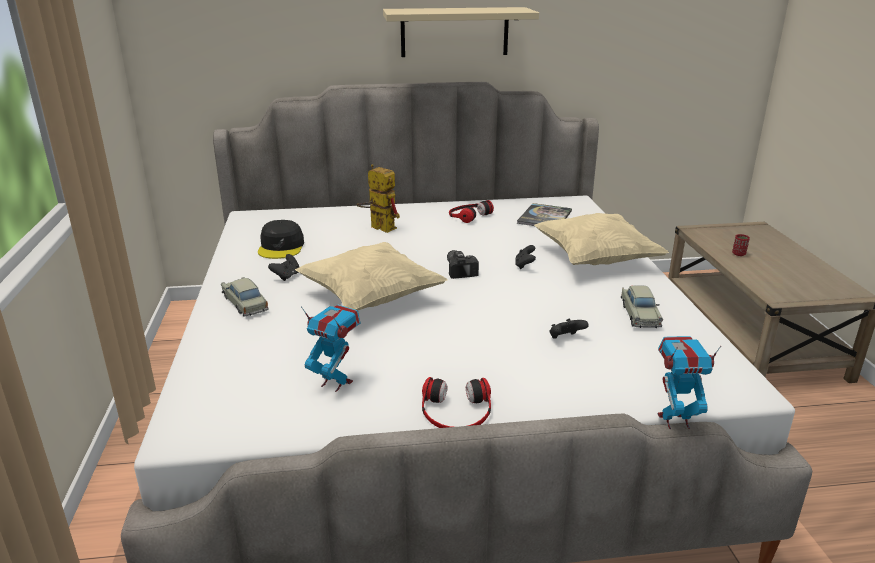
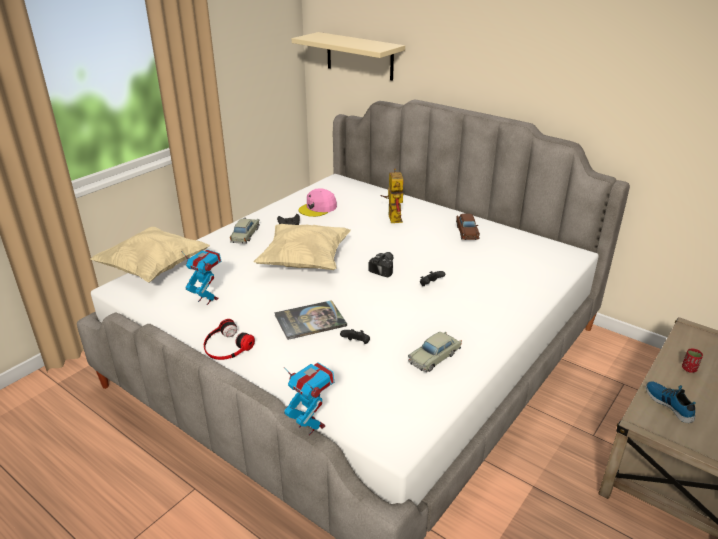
camera: 45 degrees right, 5 degrees up
black cap [258,220,304,259] -> pink cap [299,188,337,217]
toy robot [301,305,361,392] -> toy robot turned 45 degrees counterclockwise [181,249,221,305]
beige shelf [383,7,539,57] -> beige shelf moved to [291,32,405,81]
headphones [449,200,494,223] -> brown toy car [456,214,480,240]
book [517,203,572,226] -> book moved to [274,300,347,340]
beige pillow [534,213,669,265] -> beige pillow moved to [90,227,210,283]
none -> shoe [646,381,696,423]

